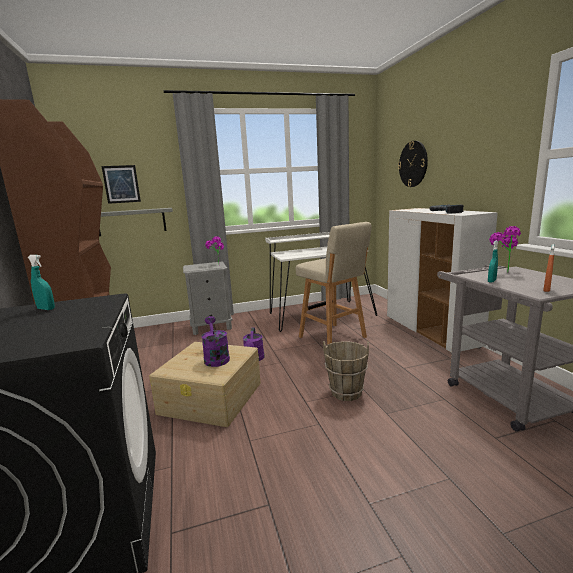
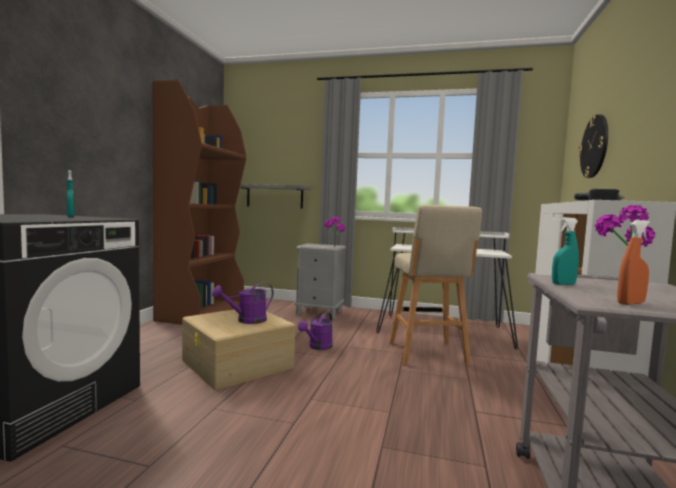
camera: 30 degrees right, 10 degrees down
picture [101,165,141,204] -> none
purple watering can [202,316,230,367] -> purple watering can turned 135 degrees counterclockwise [212,282,273,324]
brown bucket [323,341,369,401] -> none

